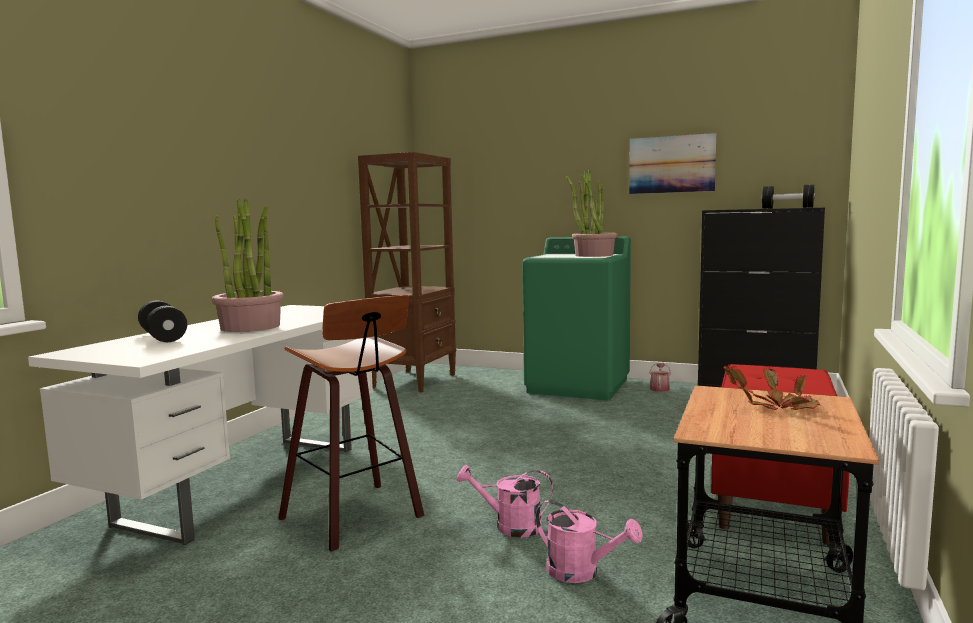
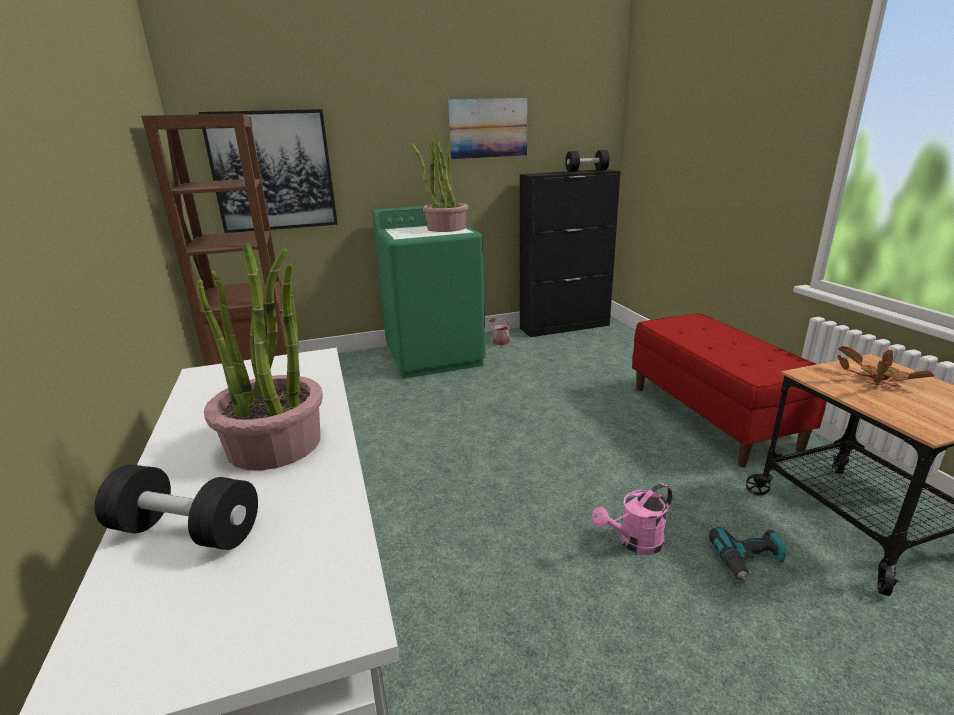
camera: 40 degrees left, 15 degrees up
stool [279,295,425,552] -> none
pink watering can [535,499,643,583] -> power drill [709,527,788,581]
none -> picture [199,109,338,233]

